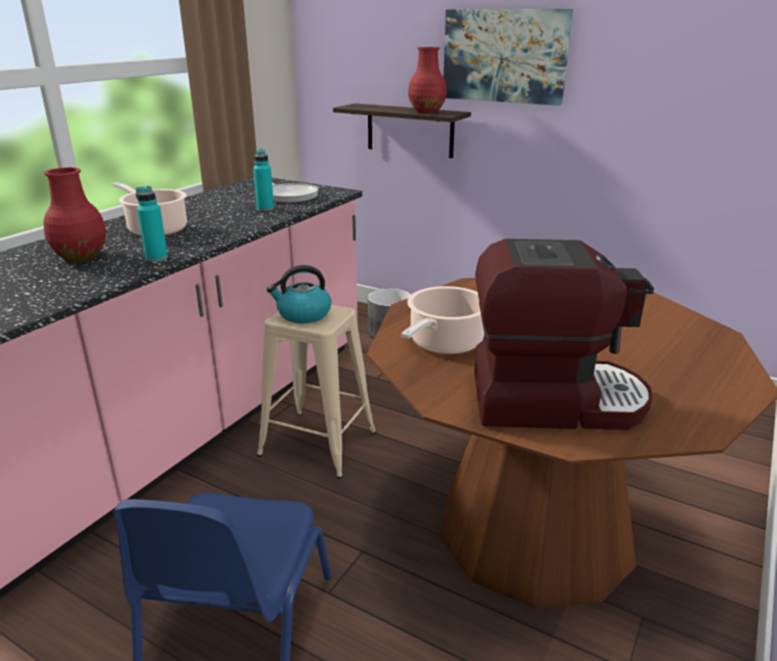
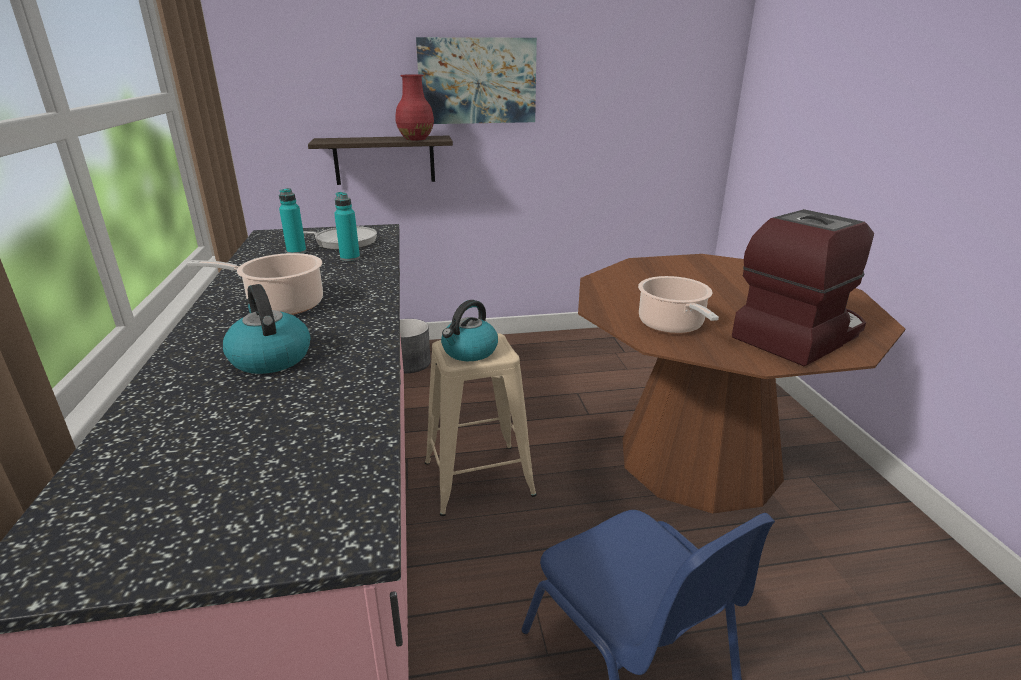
camera: 40 degrees left, 0 degrees up
red vase [44,167,106,262] -> kettle [223,284,310,374]
turquoise bottle [135,186,168,262] -> turquoise bottle moved to [279,188,306,254]

